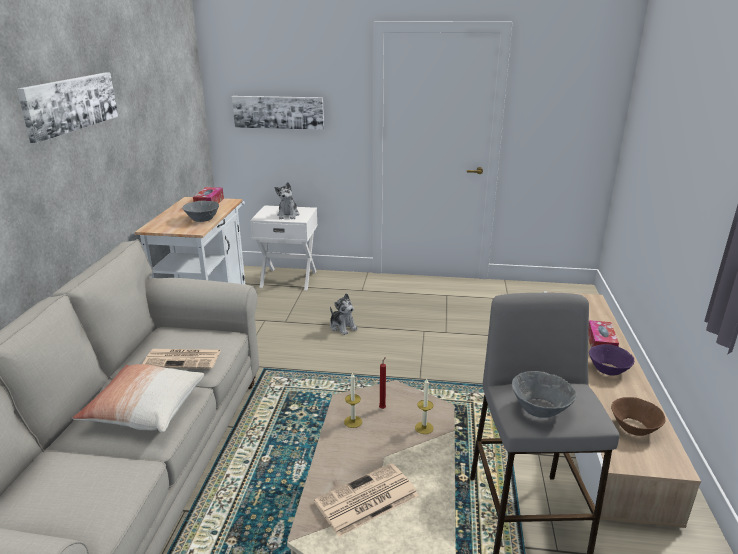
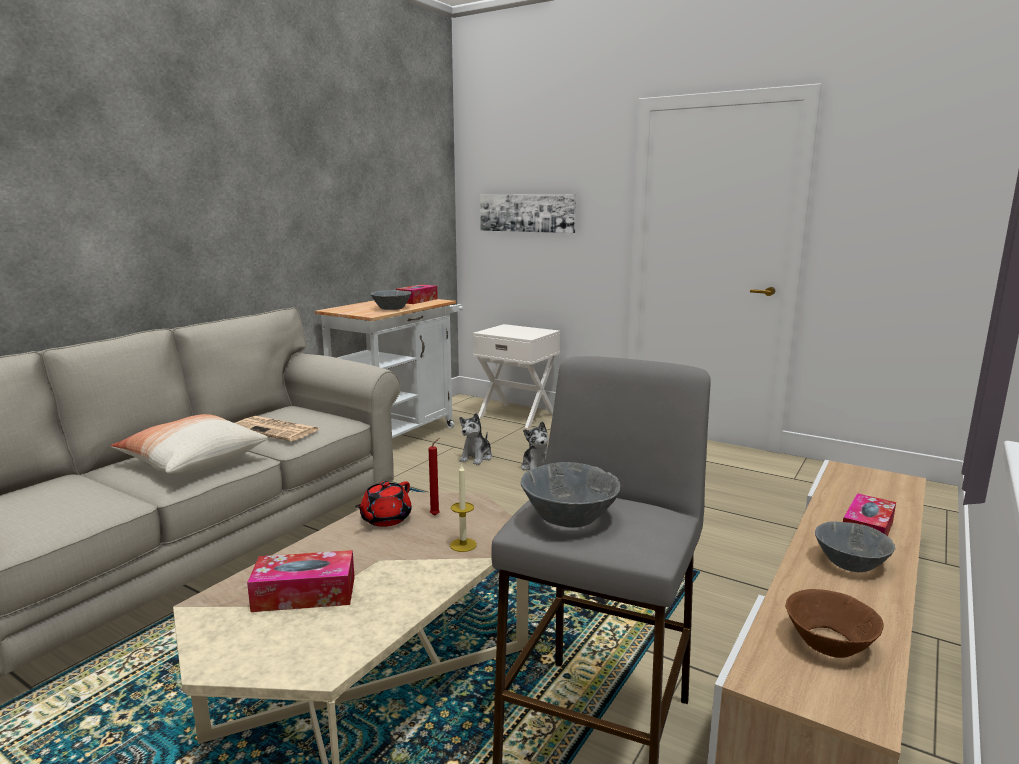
camera: 25 degrees right, 10 degrees down
picture [17,73,118,143] -> none
plush toy [274,182,299,219] -> plush toy moved to [459,413,492,465]
newspaper [314,463,419,537] -> tissue box [247,550,355,612]
candle [344,372,362,428] -> red teapot [355,481,412,527]
purple bowl [589,344,635,376] -> grey bowl [815,521,895,572]

